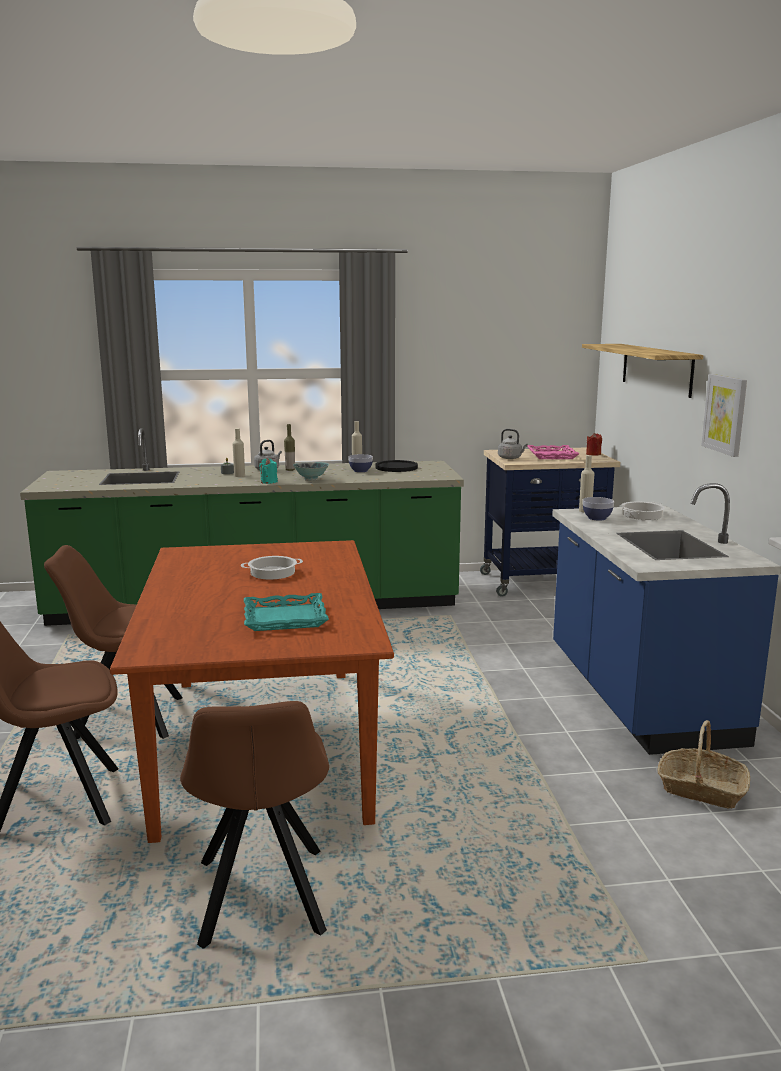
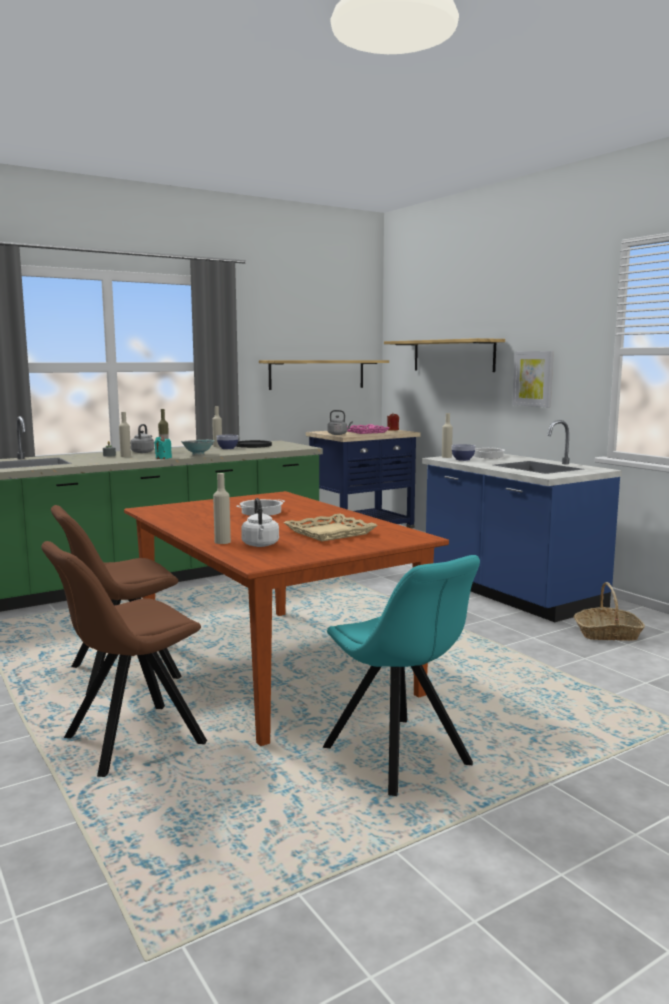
camera: 25 degrees left, 5 degrees down
brown chair [180,701,329,949] -> turquoise chair [323,555,480,796]
turquoise tray [244,593,329,631] -> beige tray [284,514,378,541]
none -> beige bottle [213,473,231,544]
none -> white kettle [241,498,279,547]
none -> shelf [259,360,389,390]

